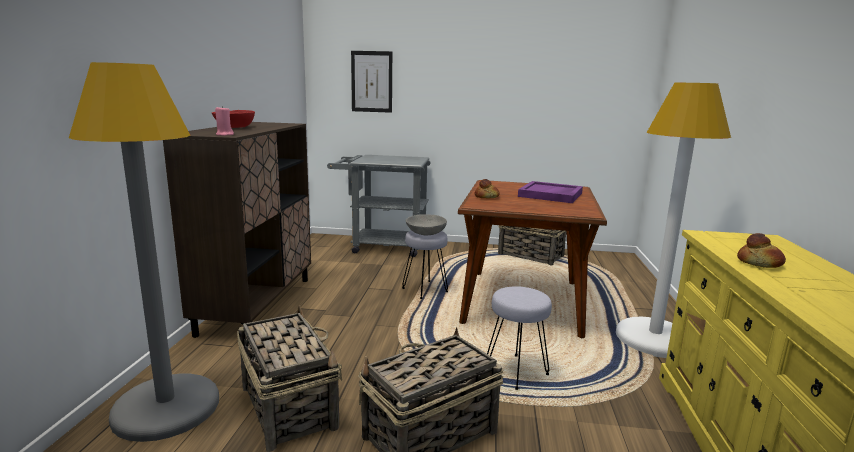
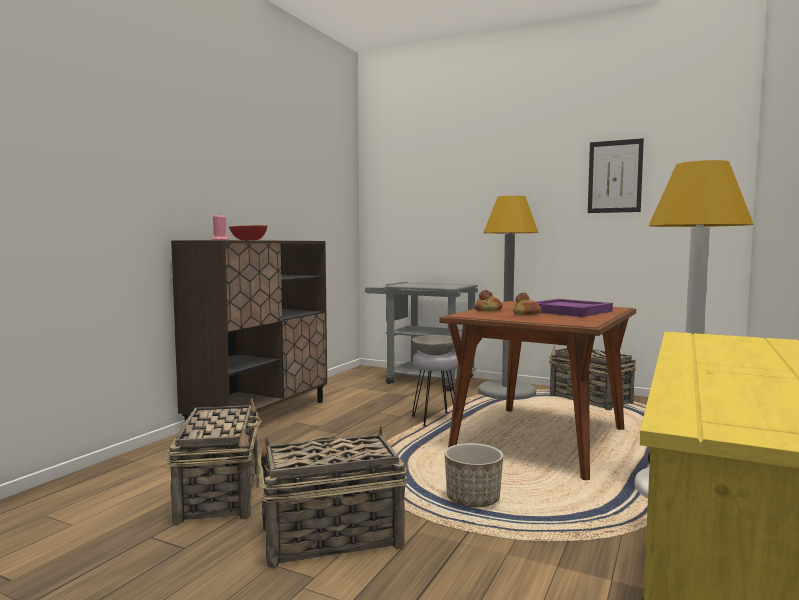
camera: 20 degrees right, 10 degrees down
grey floor lamp [69,62,219,442] -> grey floor lamp moved to [478,196,539,400]
picture [351,51,392,113] -> picture moved to [588,138,644,213]
grey stool [487,286,552,390] -> planter [445,443,503,507]
bread [737,233,786,268] -> bread moved to [513,293,541,315]

